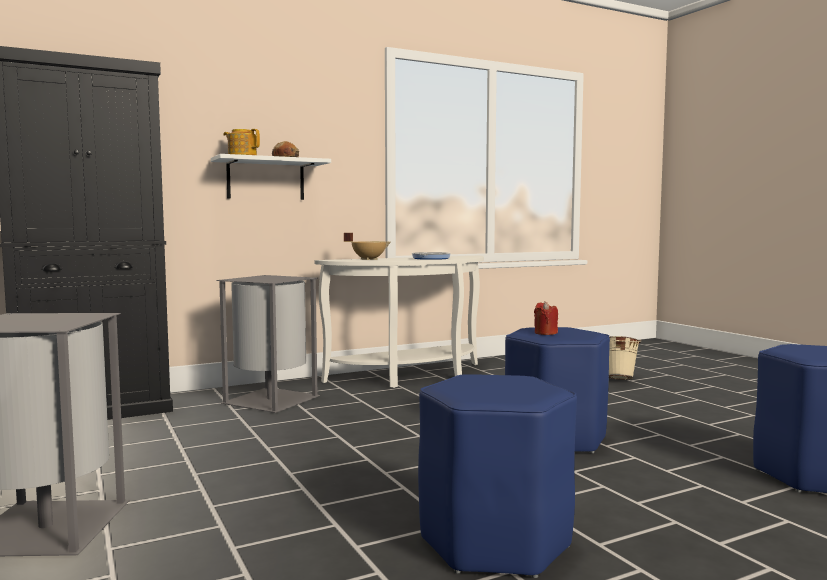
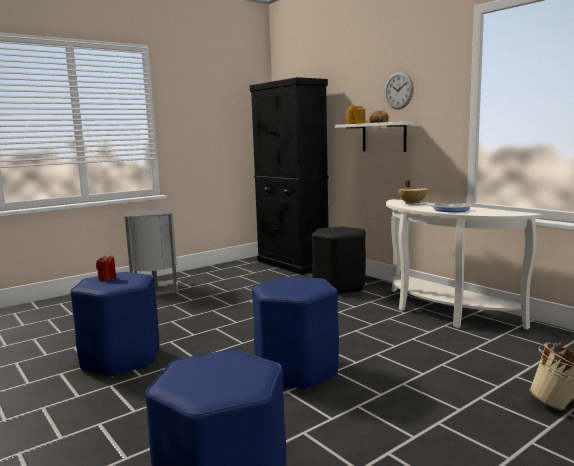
camera: 80 degrees right, 5 degrees up
grey trash can [216,275,320,413] -> black stool [312,227,366,294]
red candle [534,301,558,335] -> red candle moved to [96,255,116,281]
none -> wall clock [385,72,414,110]

